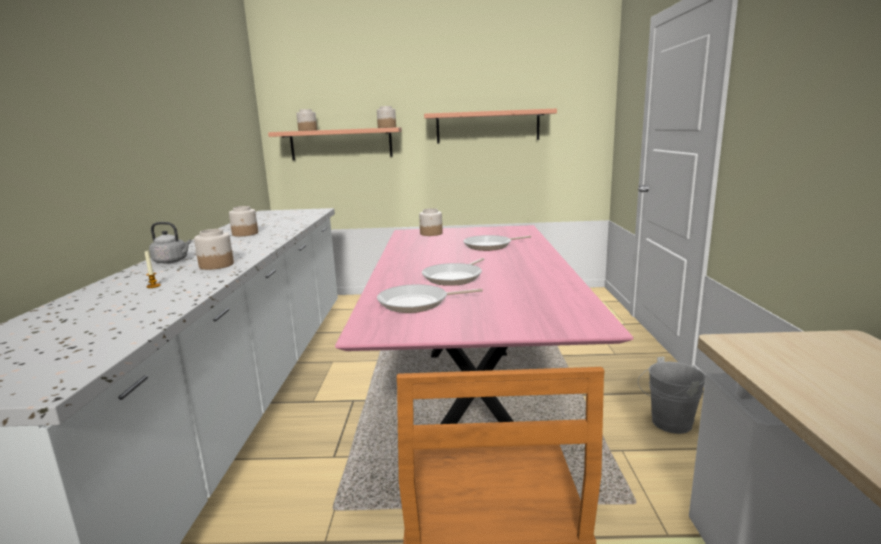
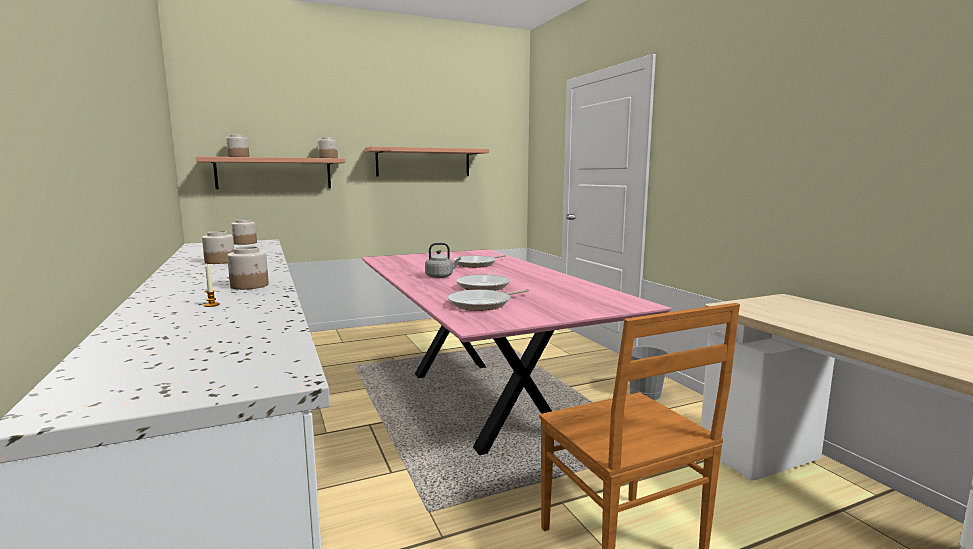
camera: 25 degrees left, 5 degrees down
grey kettle [149,222,192,264] -> grey kettle moved to [425,243,461,278]
jar [419,208,443,236] -> jar moved to [231,219,257,245]

